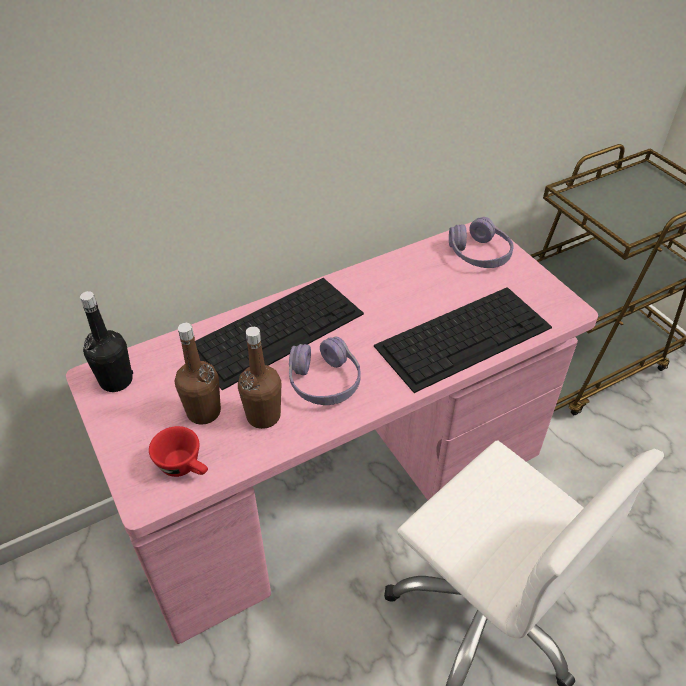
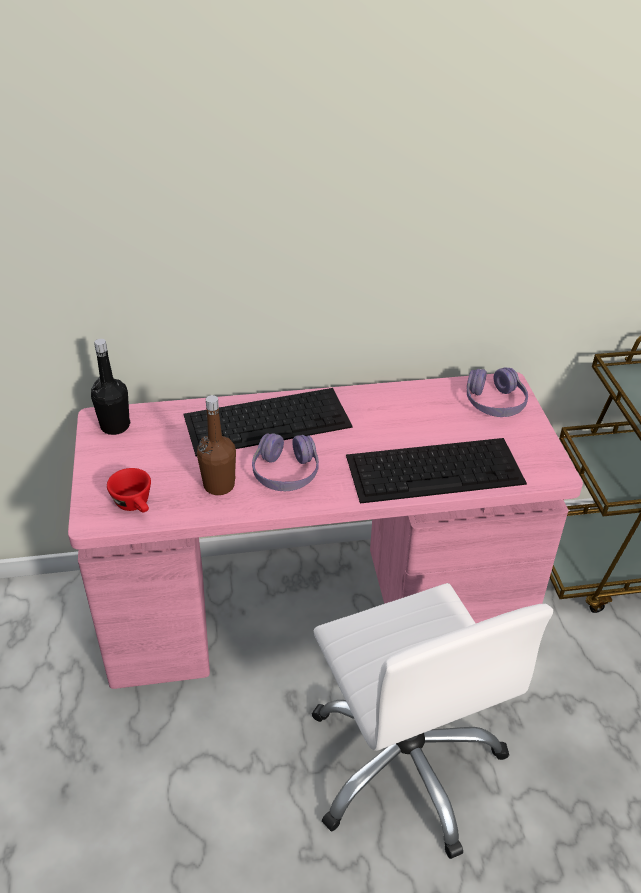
camera: 20 degrees right, 5 degrees down
brown bottle [175,323,221,425] -> none

